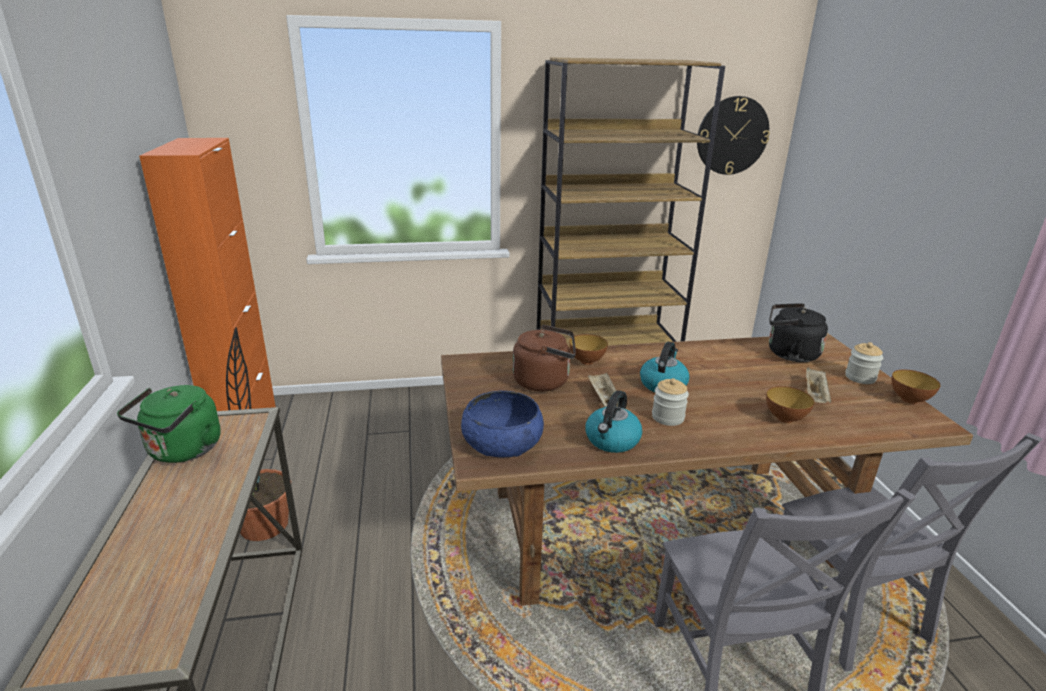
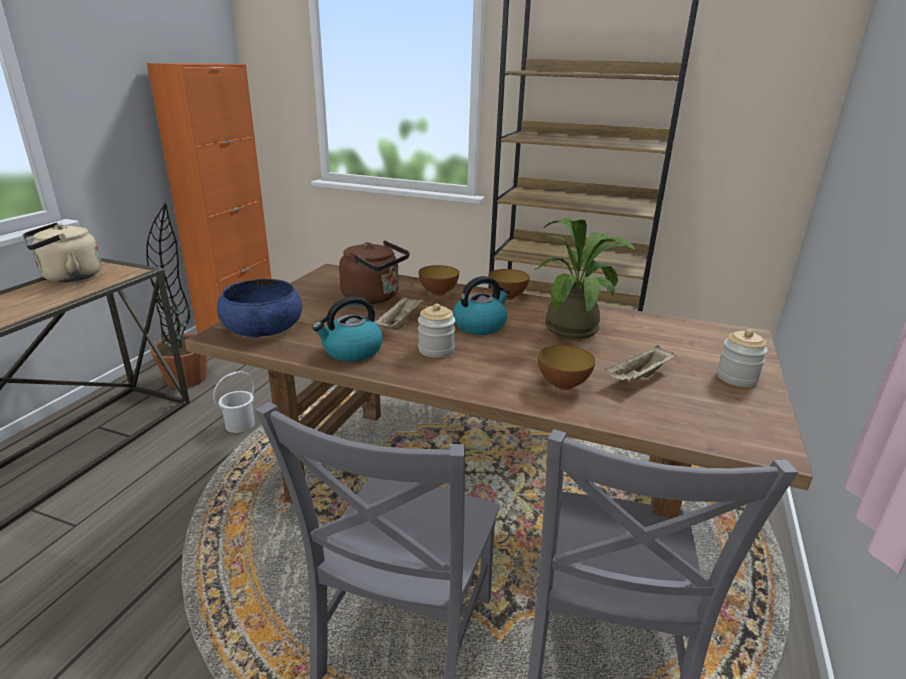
camera: 30 degrees right, 0 degrees up
green kettle [117,385,221,463] -> beige kettle [23,223,101,282]
wall clock [697,96,770,175] -> none
black kettle [769,303,828,362] -> none
bowl [891,370,941,404] -> bowl moved to [488,269,530,300]
none -> white bucket [213,371,255,433]
none -> potted plant [535,218,637,339]

